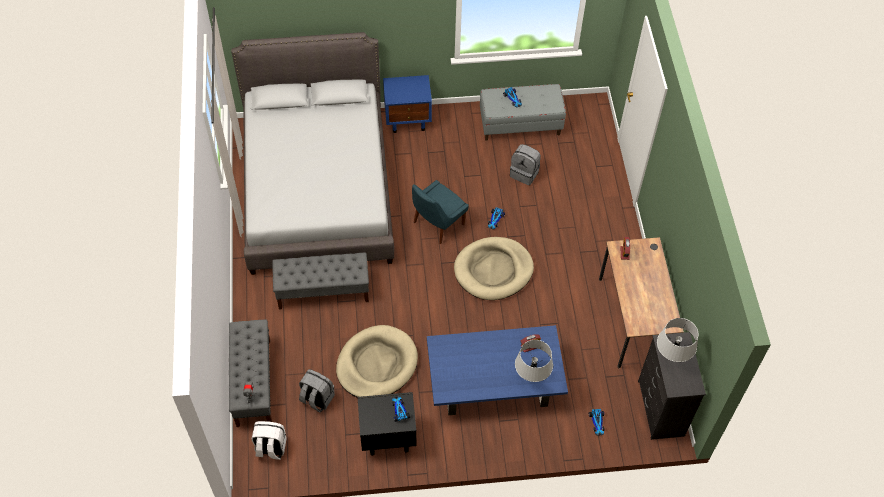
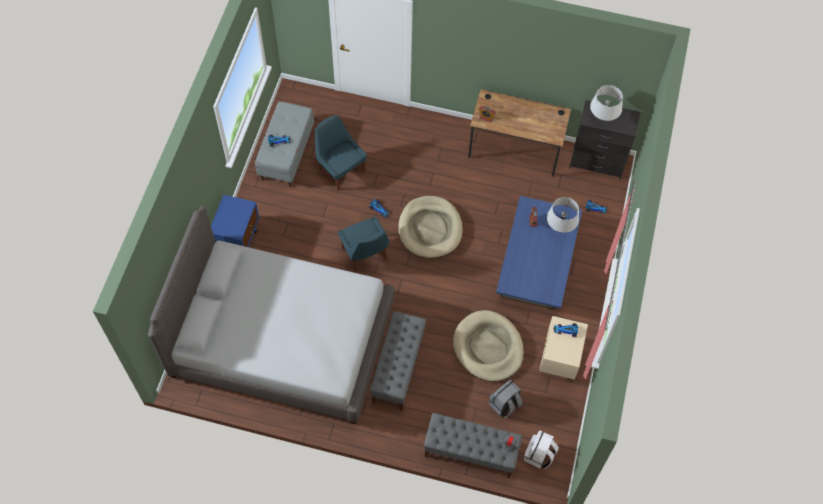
camera: 70 degrees left, 5 degrees up
black nightstand [358,392,416,456] -> beige nightstand [539,316,588,380]
grey backpack [510,144,541,185] -> blue chair [315,115,367,191]

